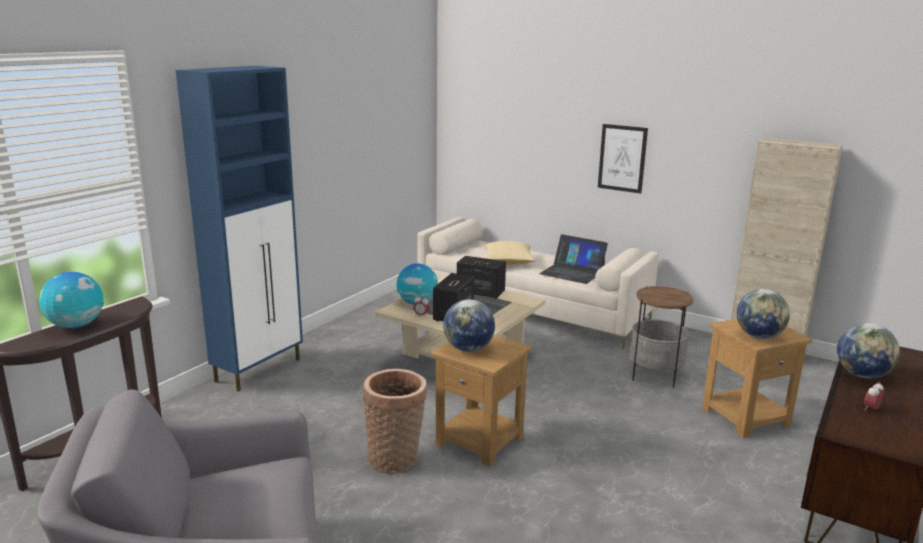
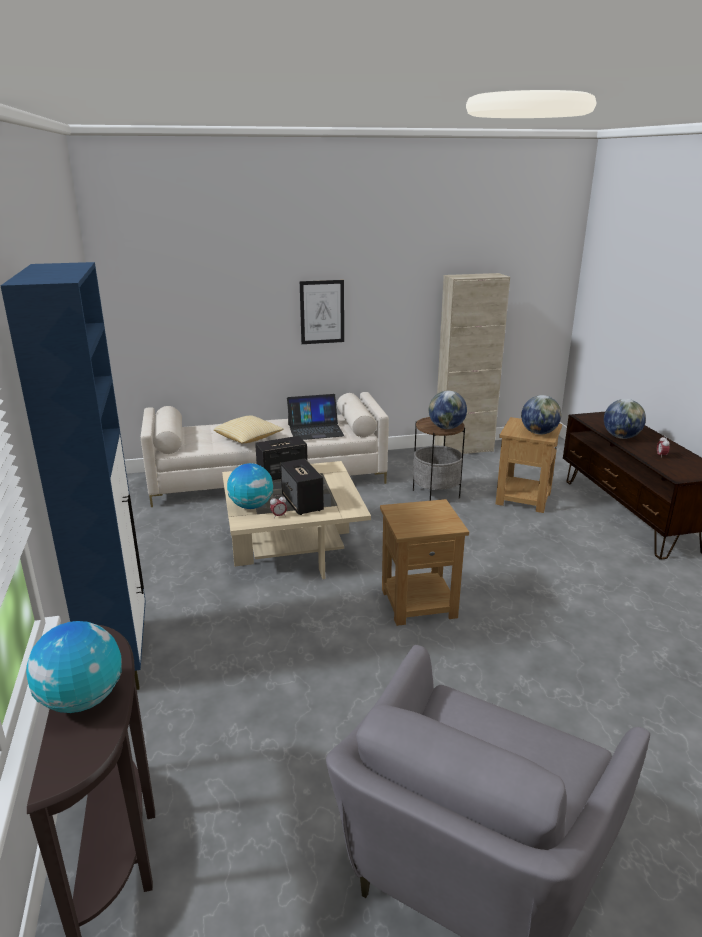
camera: 45 degrees left, 5 degrees up
basket [363,369,428,473] -> none
globe [443,299,495,352] -> globe moved to [429,391,467,429]

